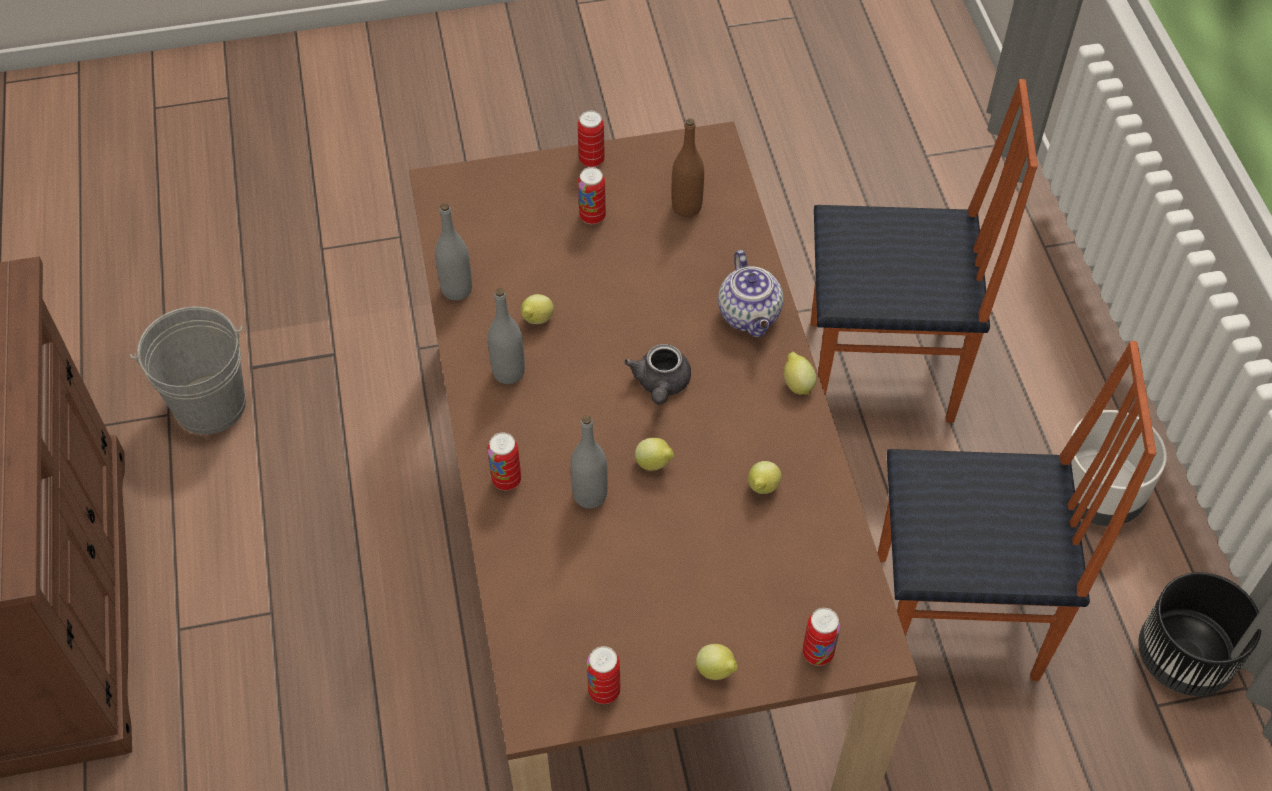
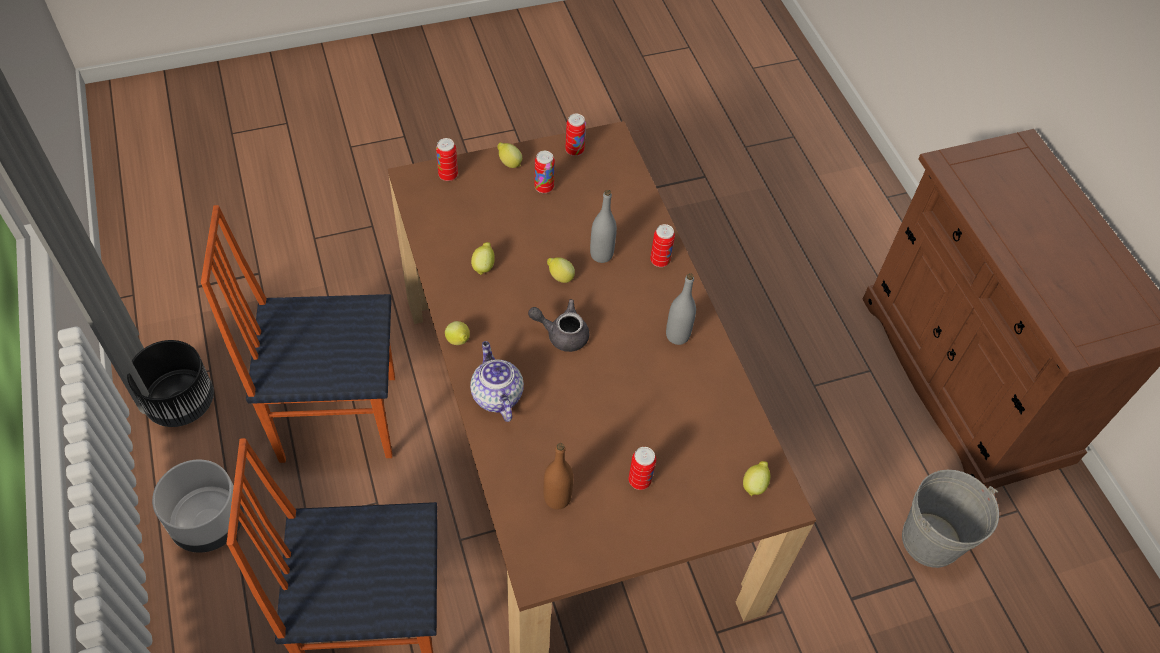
camera: 170 degrees right, 0 degrees up
grey bottle [435,203,472,301] -> none
lemon [521,294,554,324] -> lemon moved to [743,461,770,496]
can [578,111,605,167] -> can moved to [534,151,555,193]
grey teapot [624,344,691,405] -> grey teapot turned 75 degrees counterclockwise [528,299,590,352]

